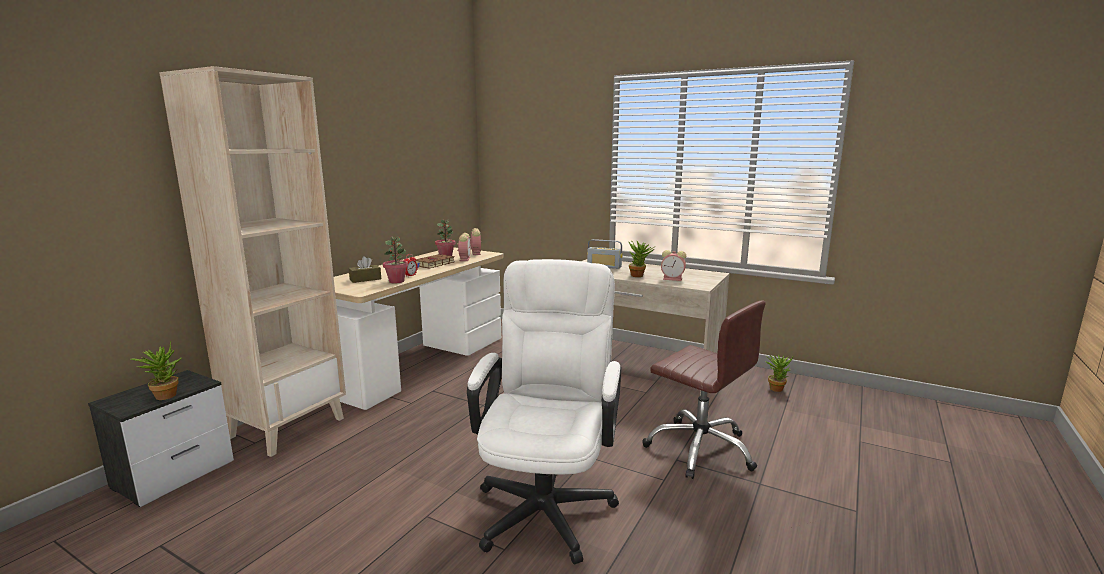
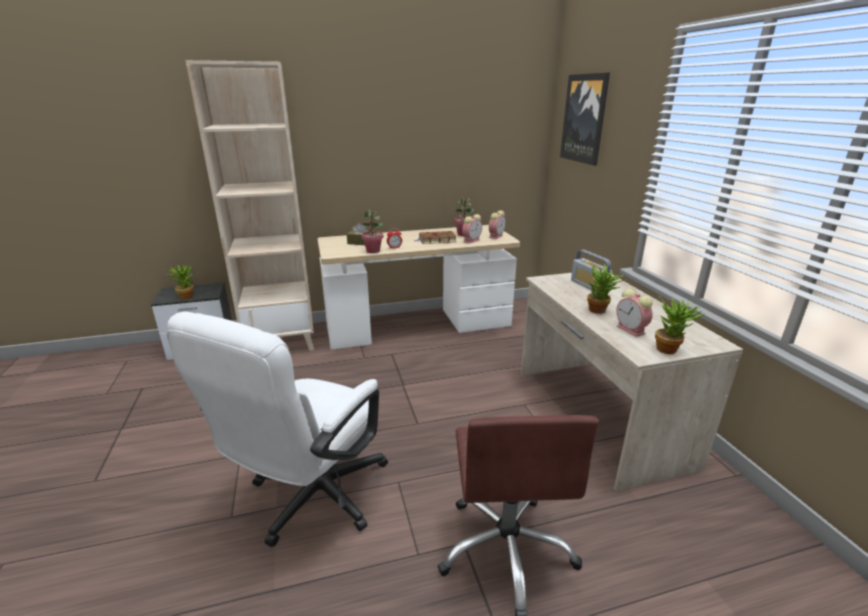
camera: 45 degrees right, 10 degrees up
white office chair [467,259,621,564] -> white office chair turned 150 degrees clockwise [167,311,388,547]
potted plant [765,355,793,392] -> potted plant moved to [655,296,704,354]
none -> picture [560,73,610,166]

